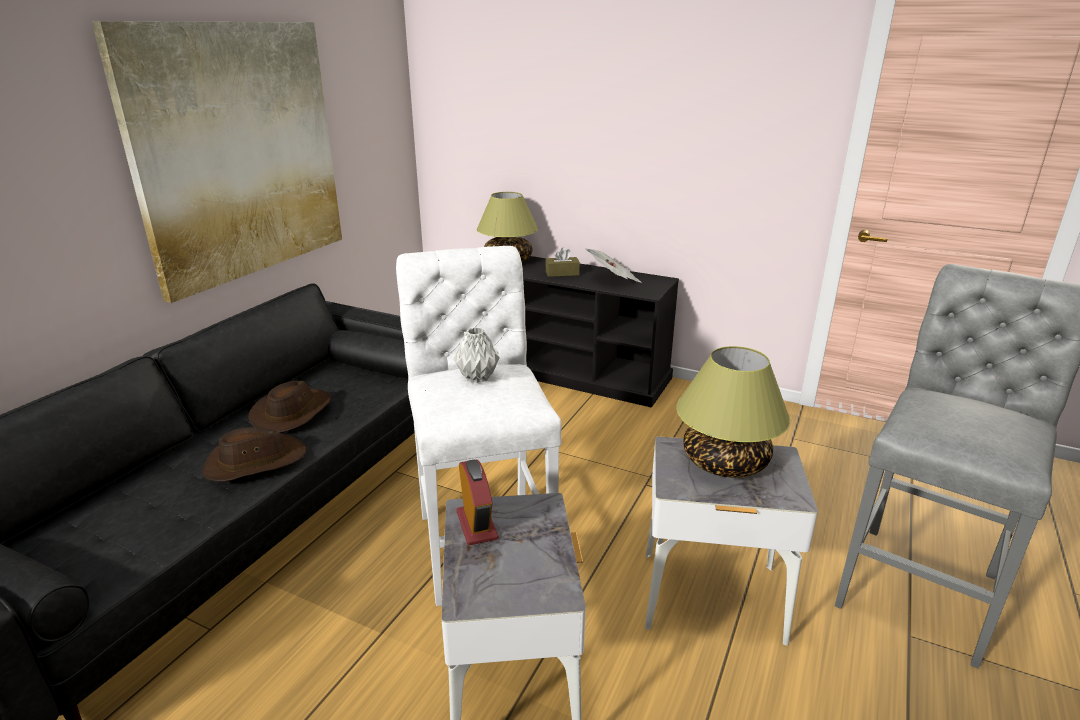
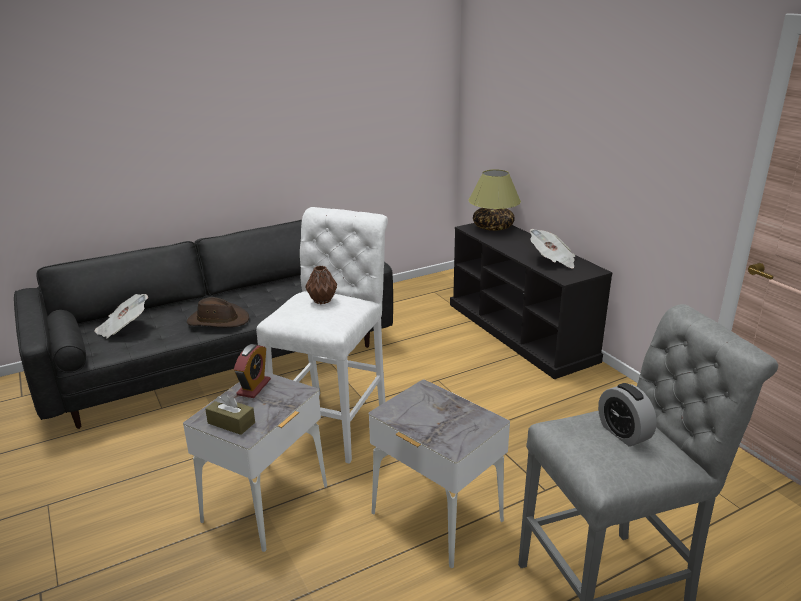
camera: 35 degrees right, 0 degrees up
picture [92,21,342,303] -> none
brown hat [248,381,331,433] -> none
grey vase [453,328,500,383] -> brown vase [305,266,337,304]
brown tissue box [545,248,580,277] -> brown tissue box moved to [205,393,255,435]
table lamp [676,346,790,478] -> none
none -> newspaper [94,294,148,338]
none -> alarm clock [598,383,657,446]

